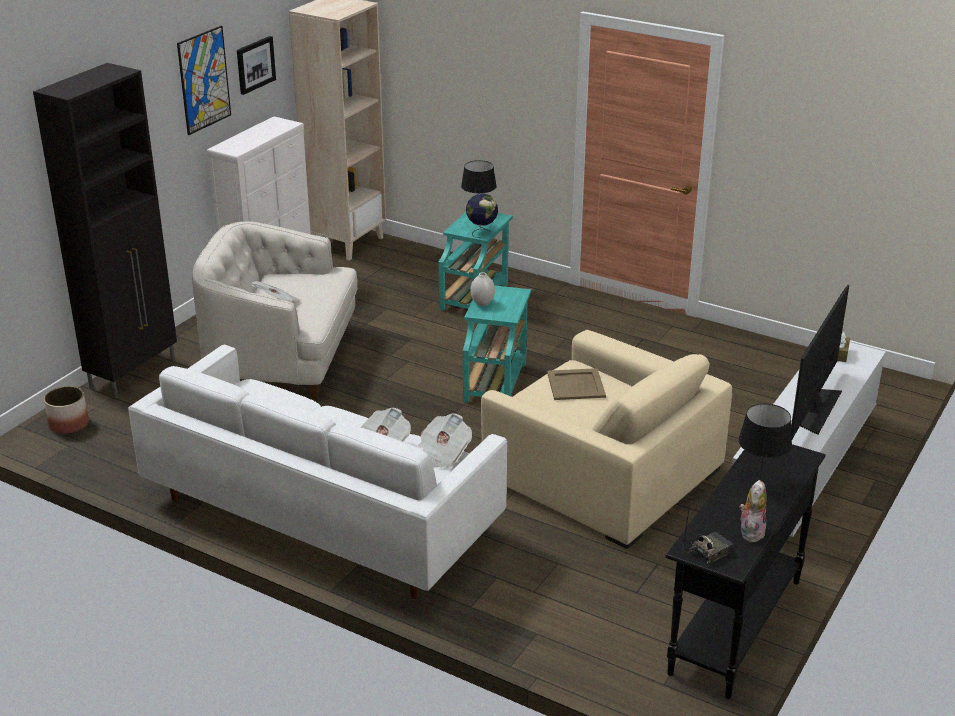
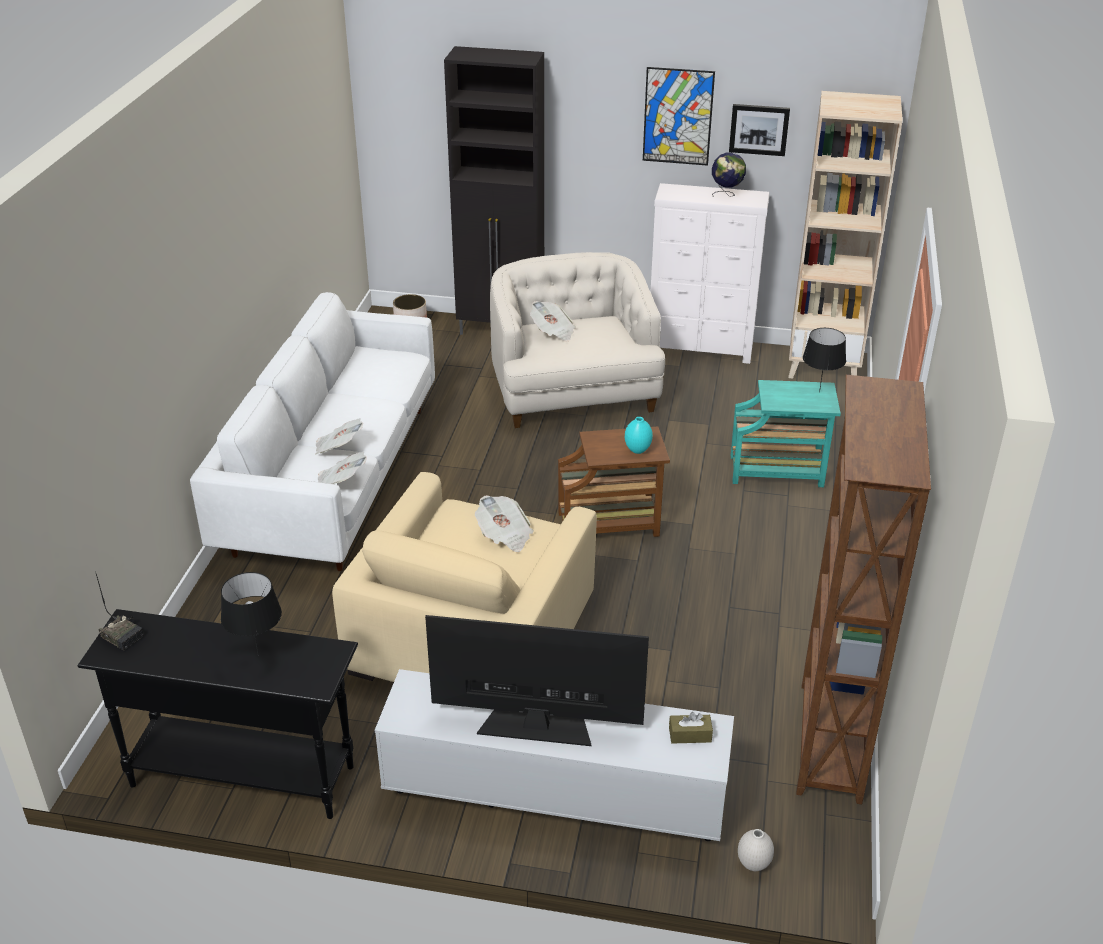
camera: 70 degrees right, 5 degrees up
turquoise side table [463,285,531,403] -> brown side table [558,426,670,537]
globe [466,193,498,238] -> globe moved to [712,153,746,197]
white vase [470,272,495,306] -> white vase moved to [738,829,774,871]
beige tray [547,368,606,400] -> newspaper [475,495,534,552]
plush toy [740,480,767,543] -> none
none -> turquoise vase [625,417,653,454]
none -> brown bookcase [796,375,931,804]

